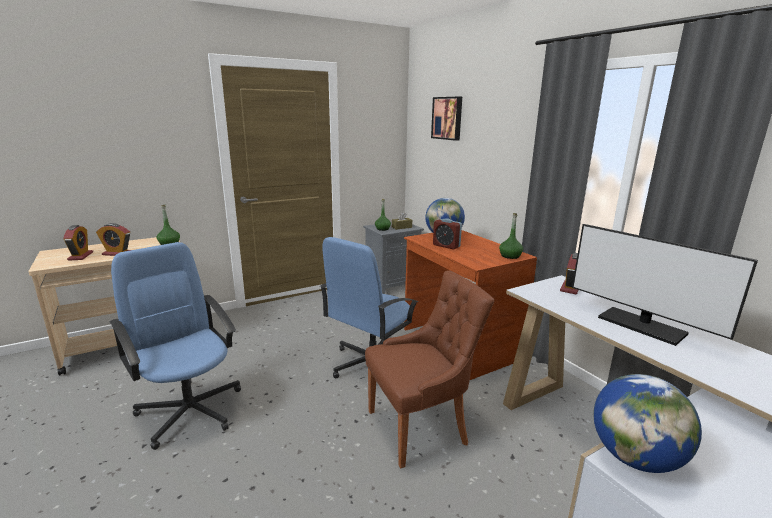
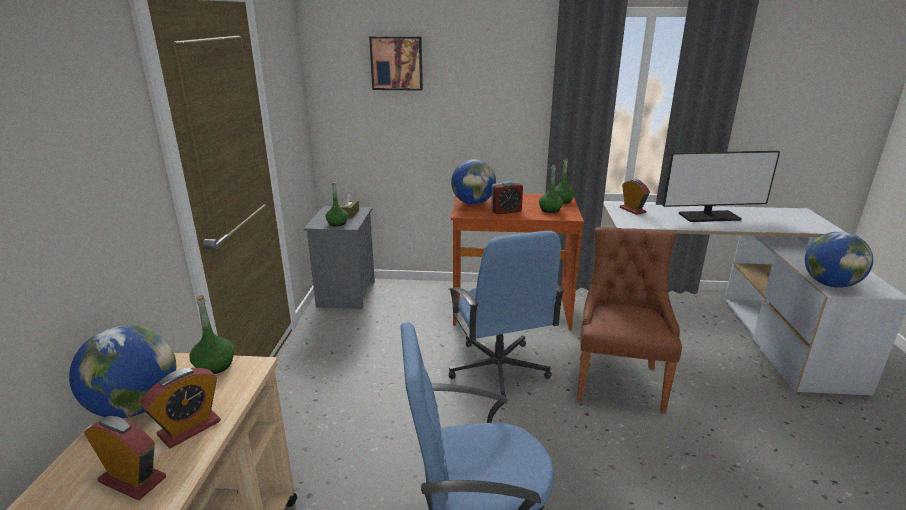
camera: 55 degrees left, 5 degrees up
none -> globe [69,325,176,418]
none -> green bottle [539,165,563,213]

